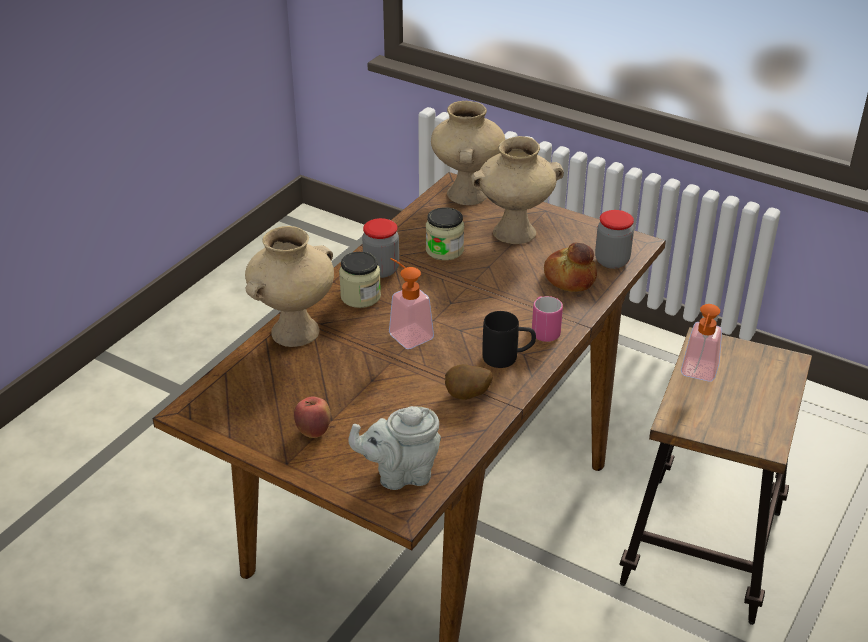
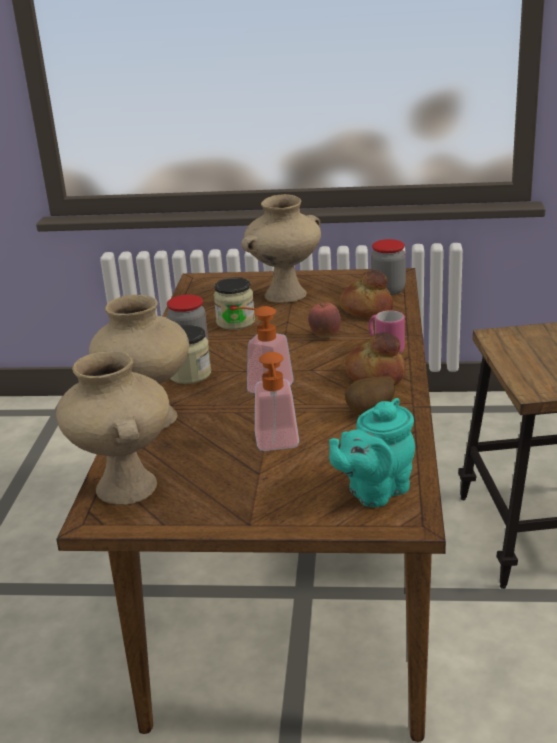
camera: 25 degrees left, 10 degrees down
apple [294,396,331,438] -> apple moved to [308,303,341,338]
grey teapot [348,406,441,490] -> turquoise teapot [329,398,415,507]
beige vase [431,101,505,205] -> beige vase moved to [56,351,169,505]
black mug [482,311,536,368] -> bread [345,332,406,385]
soap dispenser [681,304,722,382] -> soap dispenser moved to [255,352,299,451]

